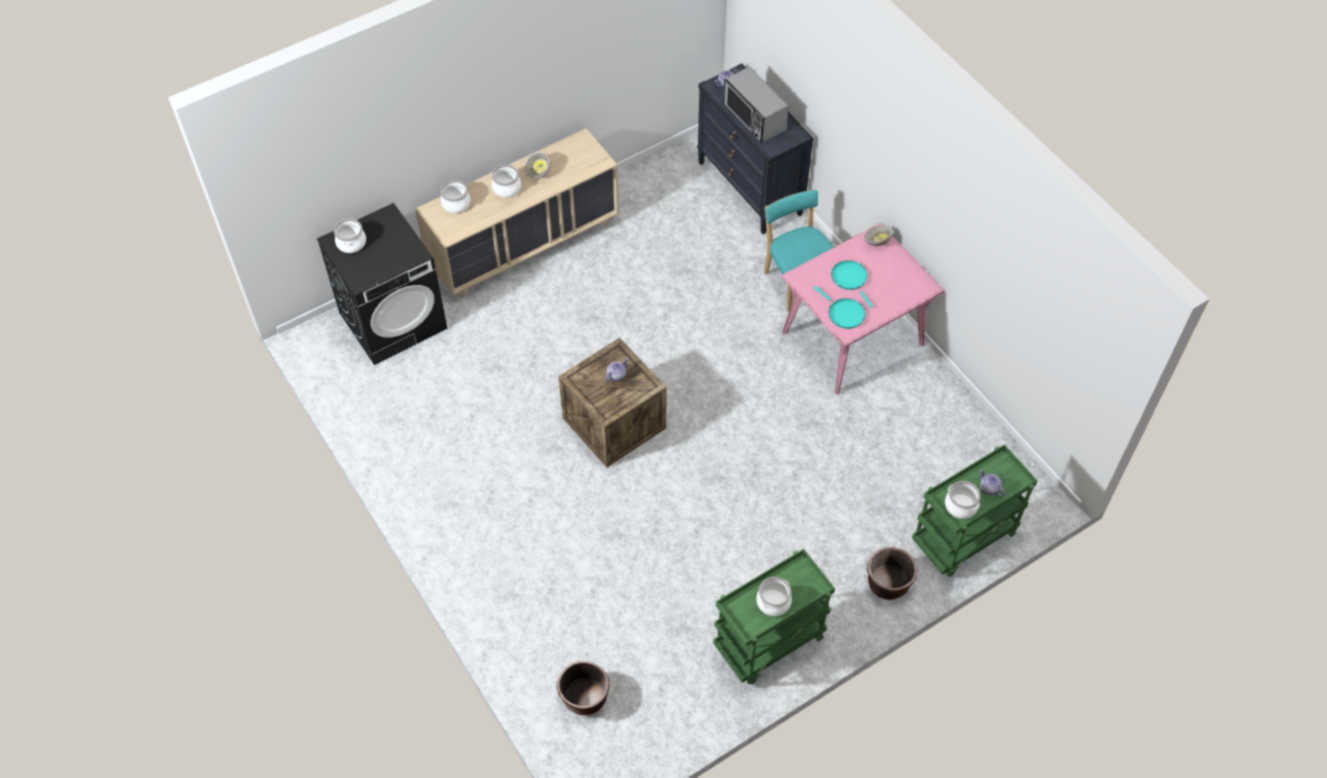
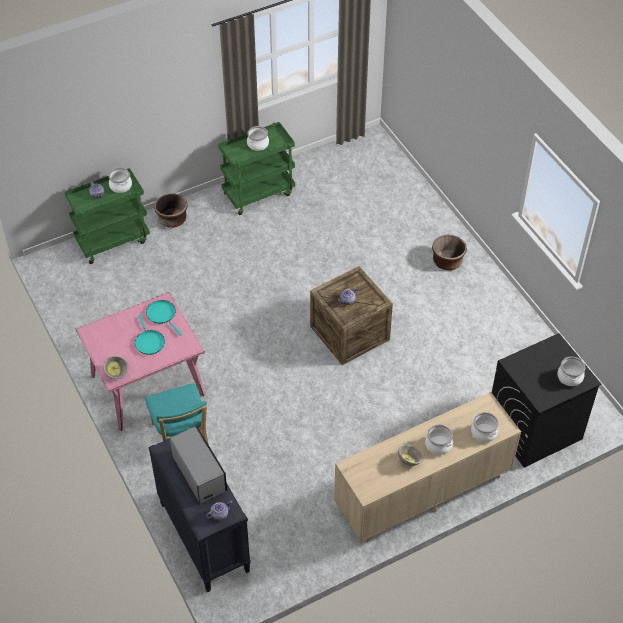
camera: 175 degrees left, 5 degrees down
brown planter [557,661,609,716] -> brown planter moved to [432,235,467,270]

